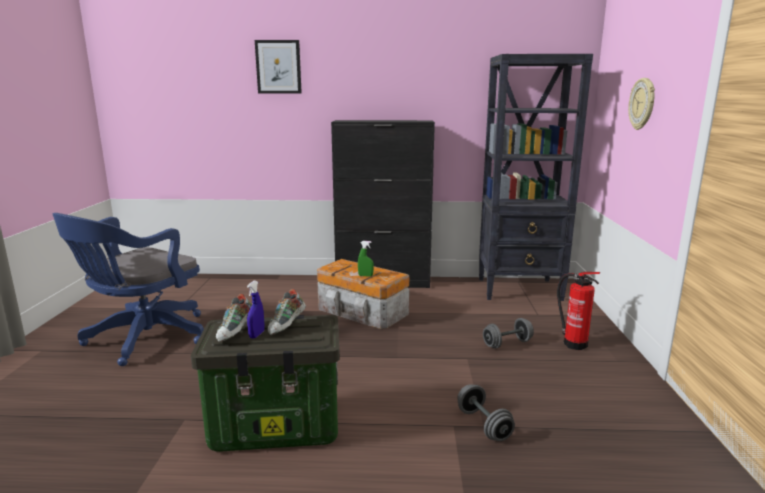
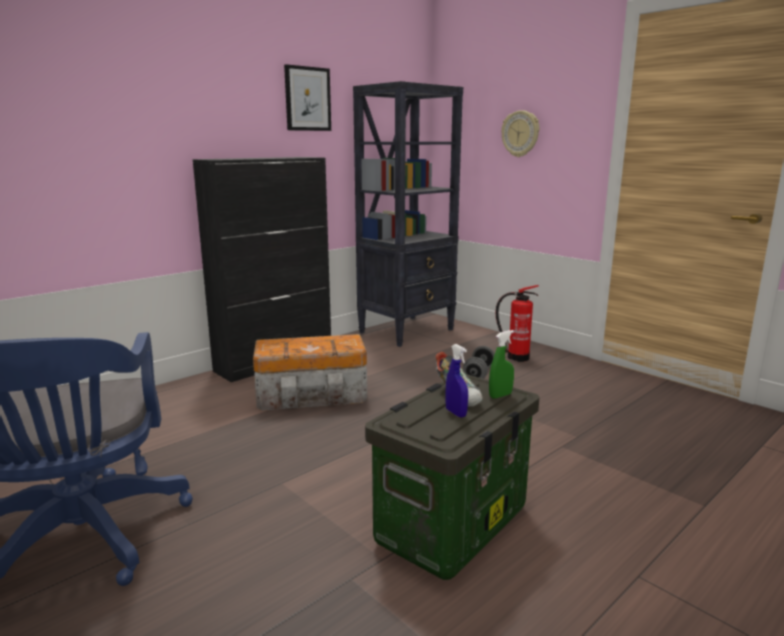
camera: 45 degrees left, 0 degrees up
shoe [216,294,252,342] -> none
picture [255,40,302,94] -> picture moved to [284,64,331,131]
green spray bottle [358,241,374,277] -> green spray bottle moved to [489,330,514,399]
grey dumbbell [457,384,515,441] -> none

